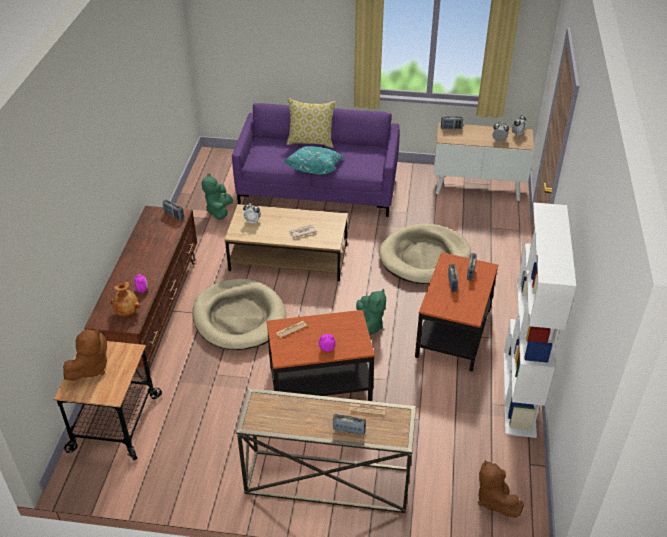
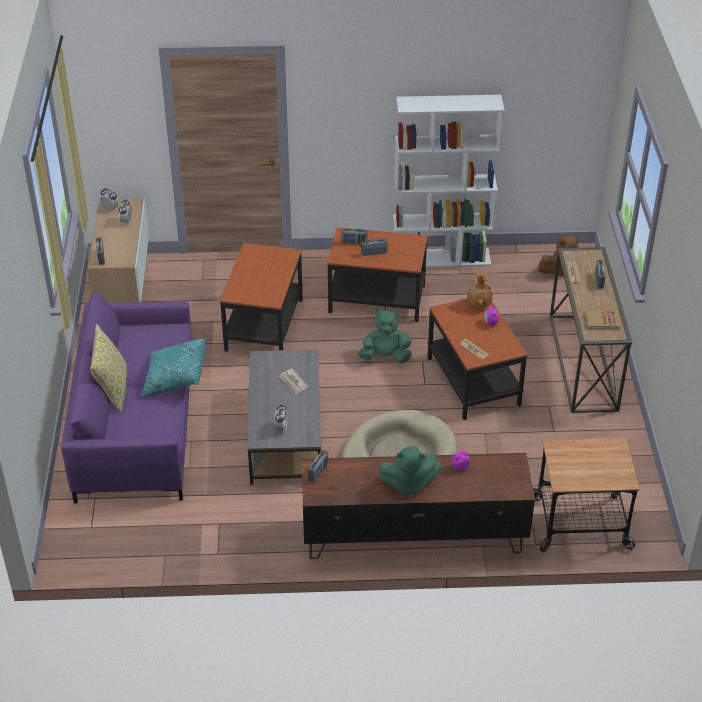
camera: 100 degrees left, 0 degrees up
brown plush toy [63,329,107,381] -> none
brown vase [110,282,140,316] -> brown vase moved to [467,272,492,308]
green plush toy [201,173,233,220] -> green plush toy moved to [378,446,442,498]
brown coffee table [224,204,348,281] -> grey coffee table [247,349,321,485]
beige dog bed [379,223,471,284] -> side table [220,243,303,352]
none -> book [585,310,621,329]

